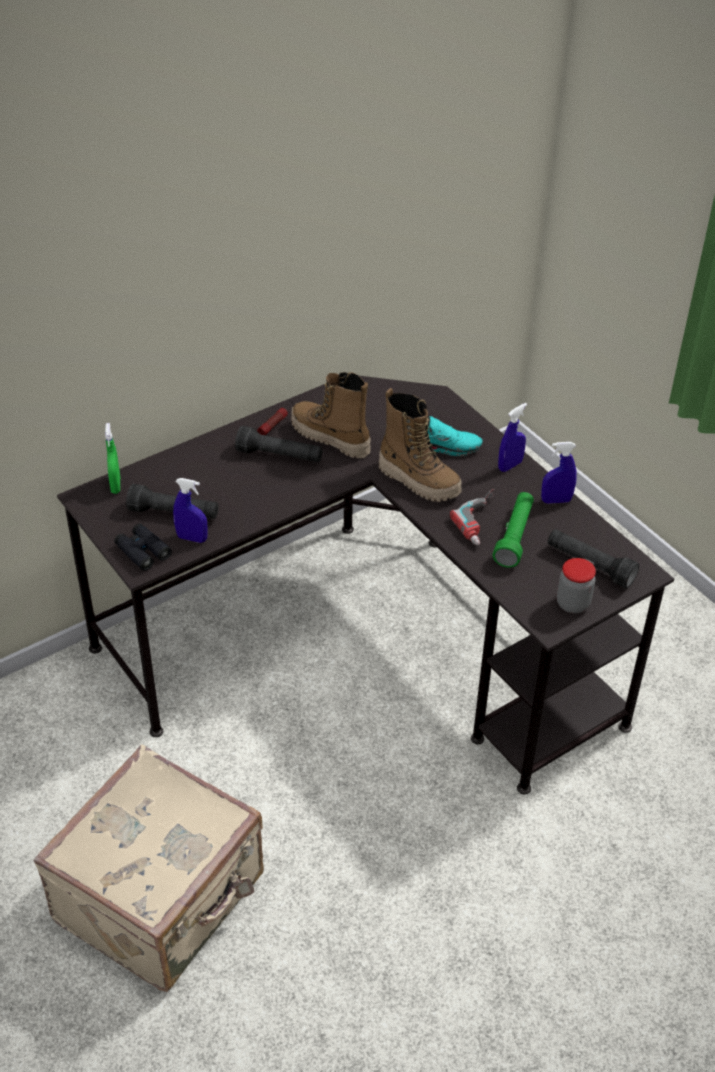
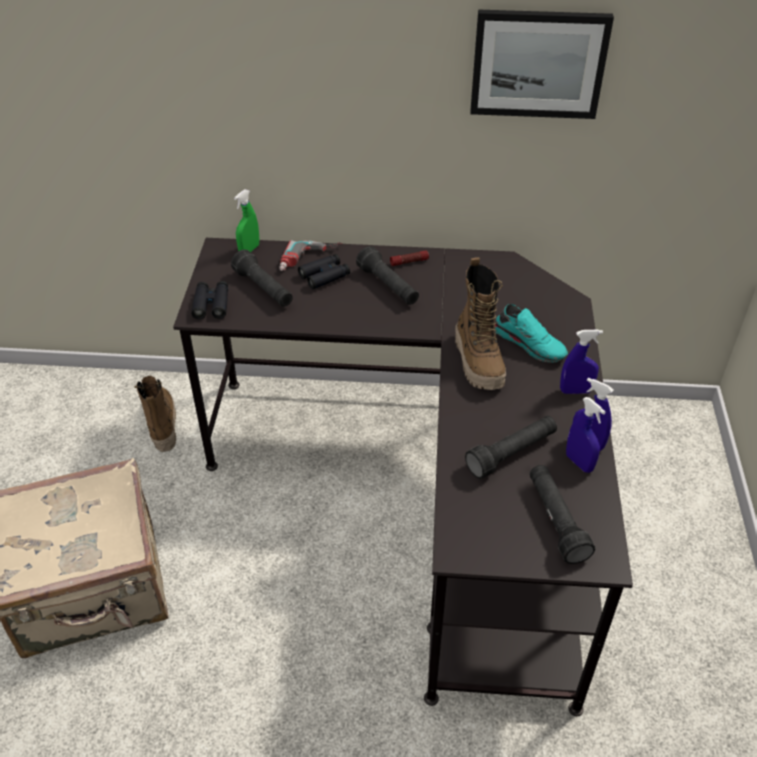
camera: 40 degrees right, 0 degrees up
blue spray bottle [173,478,208,543] -> blue spray bottle moved to [566,397,606,473]
boot [291,372,371,458] -> boot moved to [134,376,176,452]
power drill [450,489,494,545] -> power drill moved to [279,240,343,271]
green flashlight [493,492,534,568] -> black flashlight [465,416,557,479]
jar [557,558,596,613] -> none
none -> black binoculars [298,254,350,289]
none -> picture [470,10,614,119]

